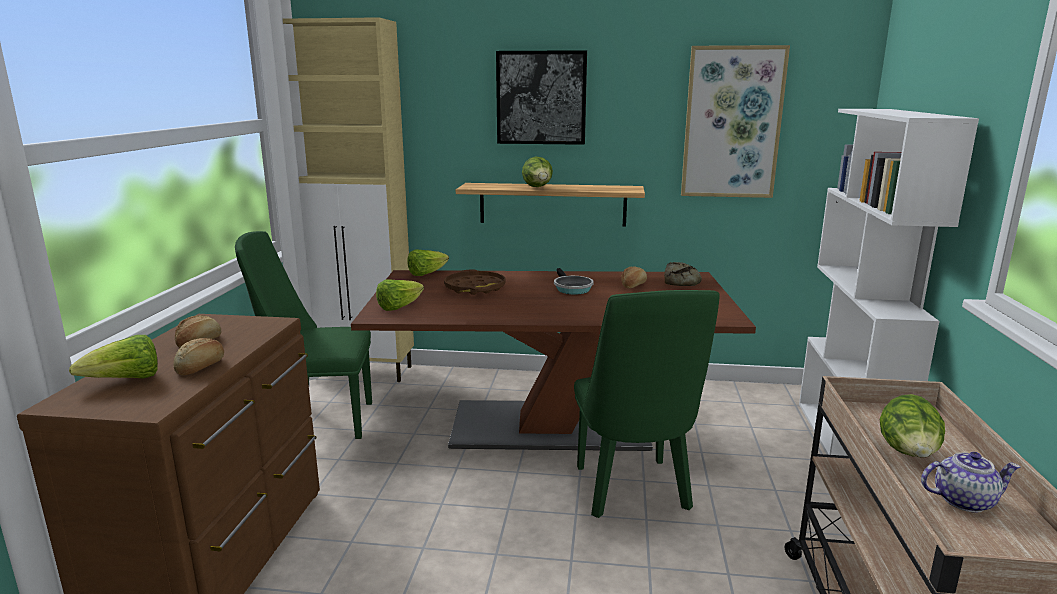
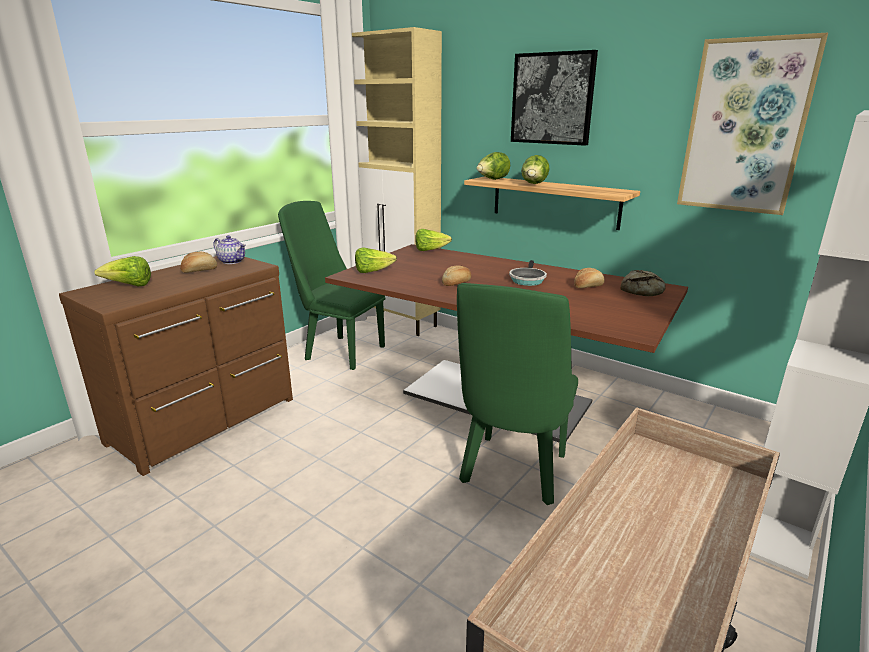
camera: 30 degrees right, 5 degrees up
bread [174,338,224,375] -> bread moved to [442,266,471,286]
brown tray [444,269,506,295] -> none
lettuce [880,394,945,458] -> lettuce moved to [477,152,510,180]
teapot [921,452,1020,513] -> teapot moved to [213,235,246,264]

